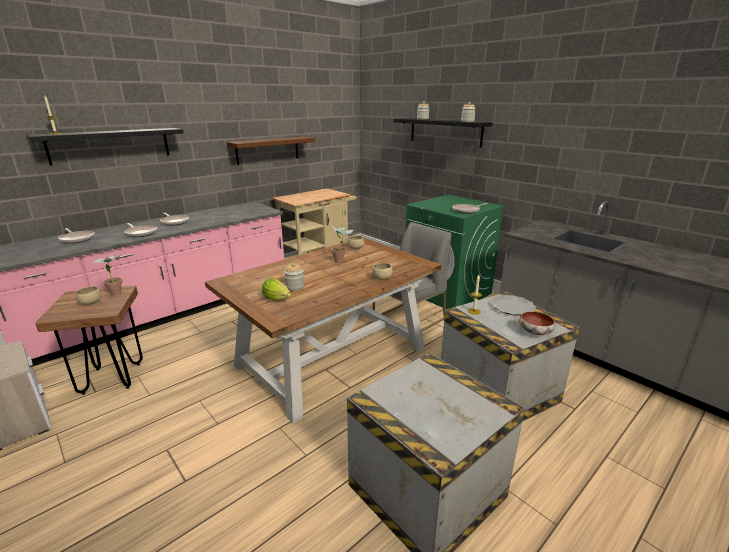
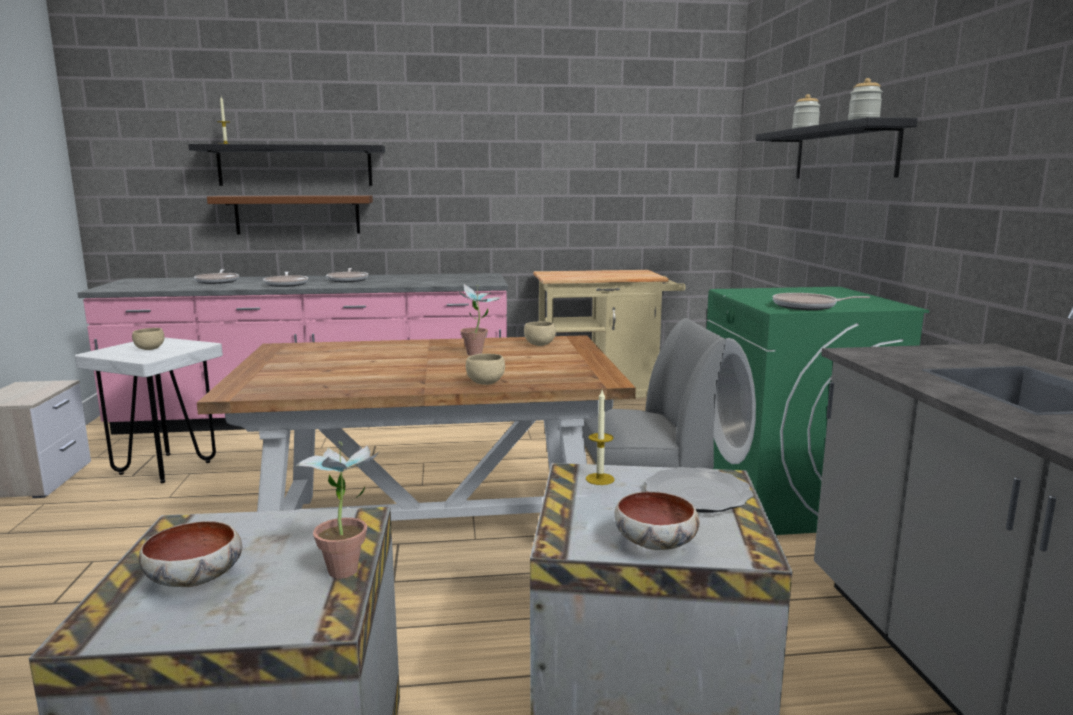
camera: 35 degrees right, 10 degrees down
brown stool [35,286,143,395] -> white stool [75,338,223,483]
potted plant [92,253,122,295] -> potted plant moved to [295,441,379,579]
brown shelf [226,136,315,165] -> brown shelf moved to [207,195,373,235]
lettuce [262,278,291,301] -> none
jar [284,263,304,290] -> none
none -> bowl [139,521,242,587]

